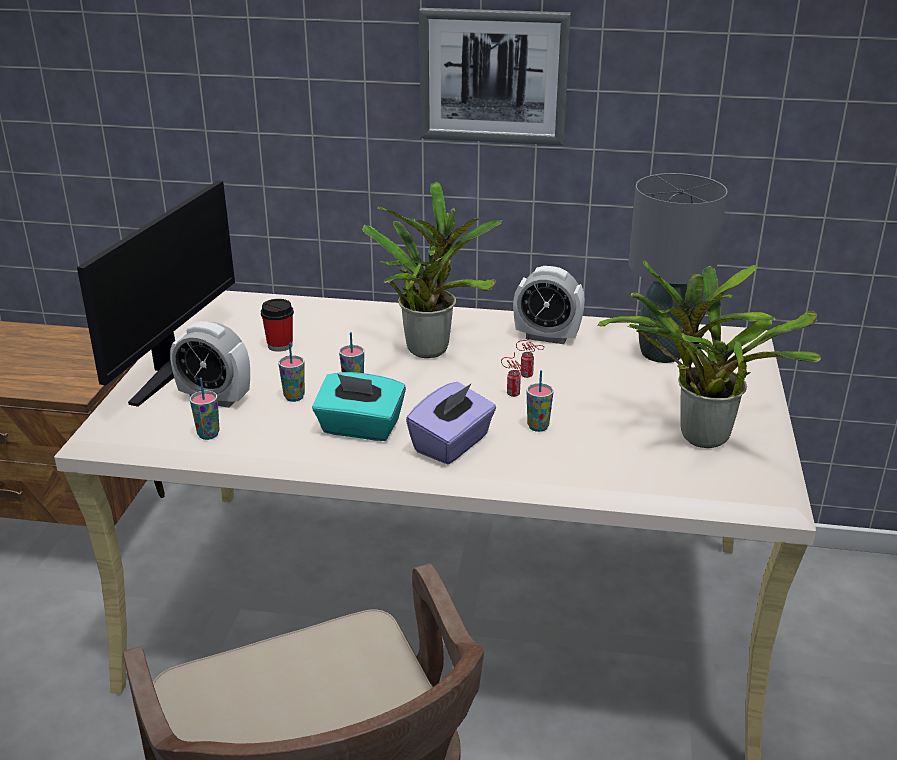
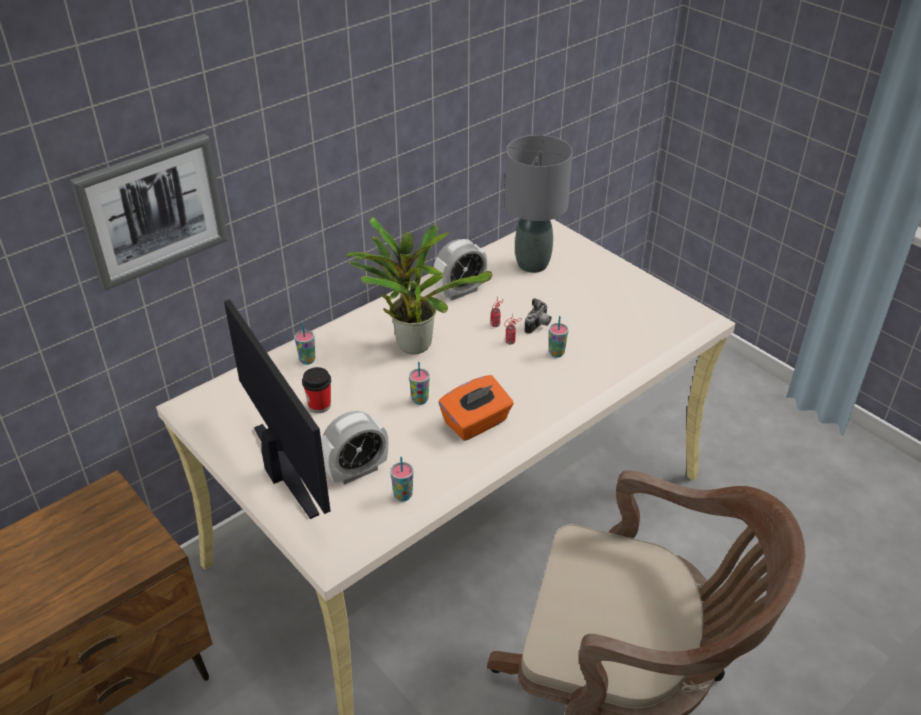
camera: 50 degrees left, 10 degrees up
cup [278,343,305,402] -> cup moved to [294,323,315,365]
turquoise tissue box [312,372,406,441] -> orange tissue box [439,375,514,441]
purple tissue box [406,382,496,464] -> none
picture [419,8,571,145] -> picture moved to [70,134,228,291]
potted plant [597,260,821,448] -> none
none -> camera [524,298,551,334]

